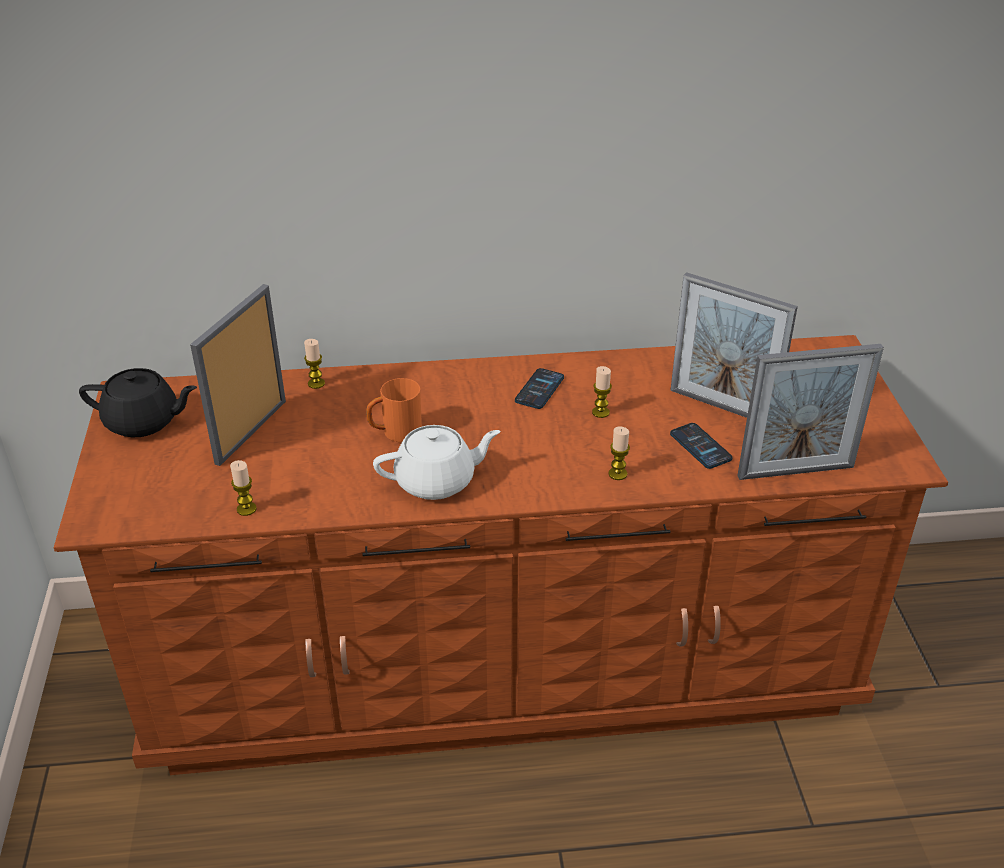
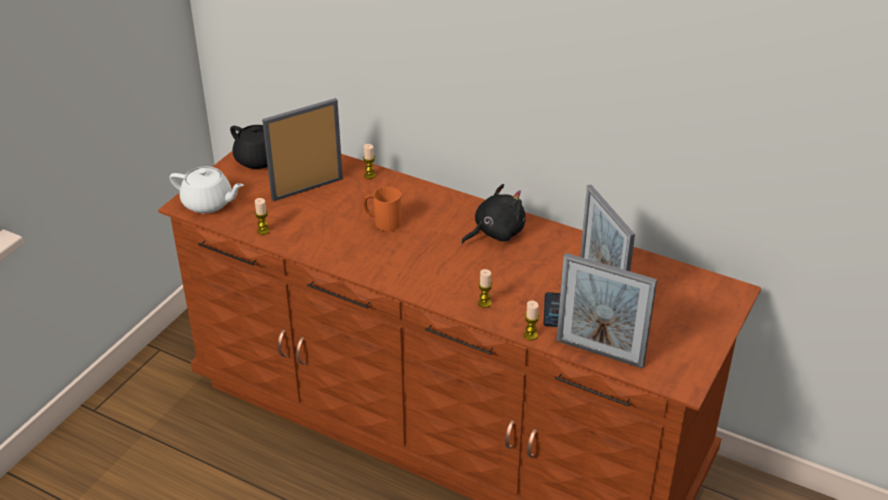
camera: 35 degrees right, 0 degrees up
white teapot [373,425,501,500] -> white teapot moved to [169,166,244,213]
phone [515,368,564,409] -> black plush toy [461,184,526,244]
candle [592,366,612,418] -> candle moved to [524,301,539,340]

